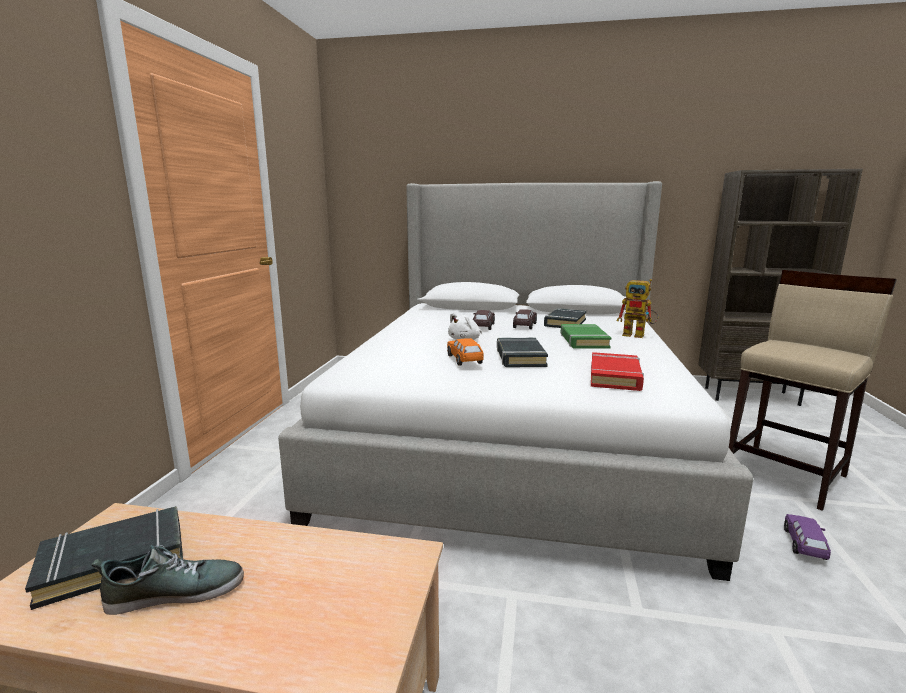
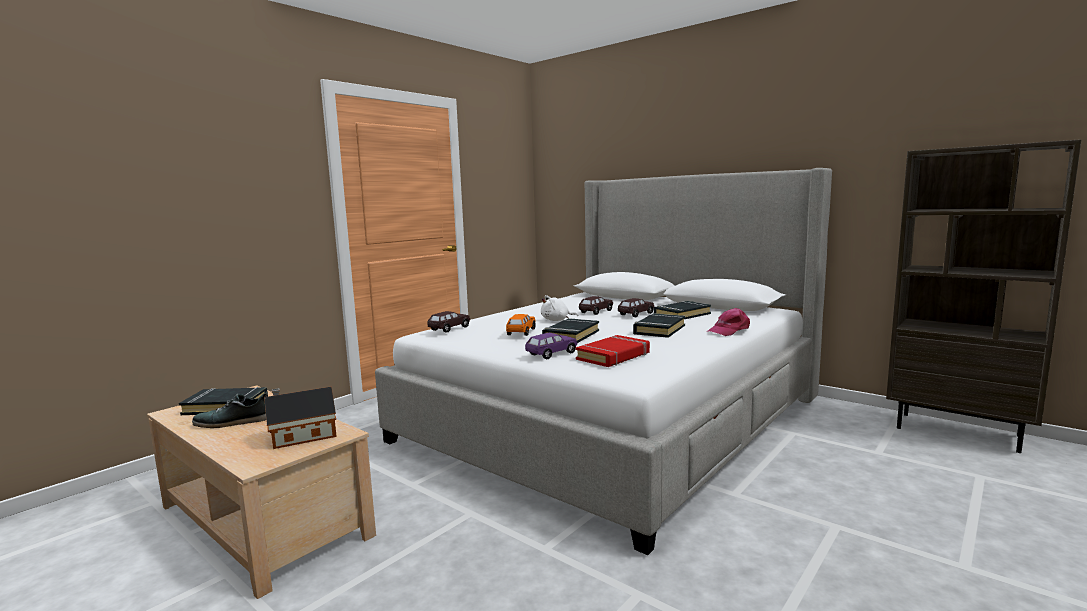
camera: 30 degrees right, 5 degrees down
shoe [91,545,244,615] -> shoe turned 150 degrees clockwise [192,392,268,428]
green book [561,324,611,349] -> black book [633,313,685,338]
toy robot [617,279,659,338] -> pink cap [707,308,750,336]
beige stool [729,270,897,511] -> none
purple toy car [784,514,831,560] -> purple toy car moved to [525,333,577,359]
none -> toy house [264,387,337,449]
none -> brown toy car [427,311,470,333]

